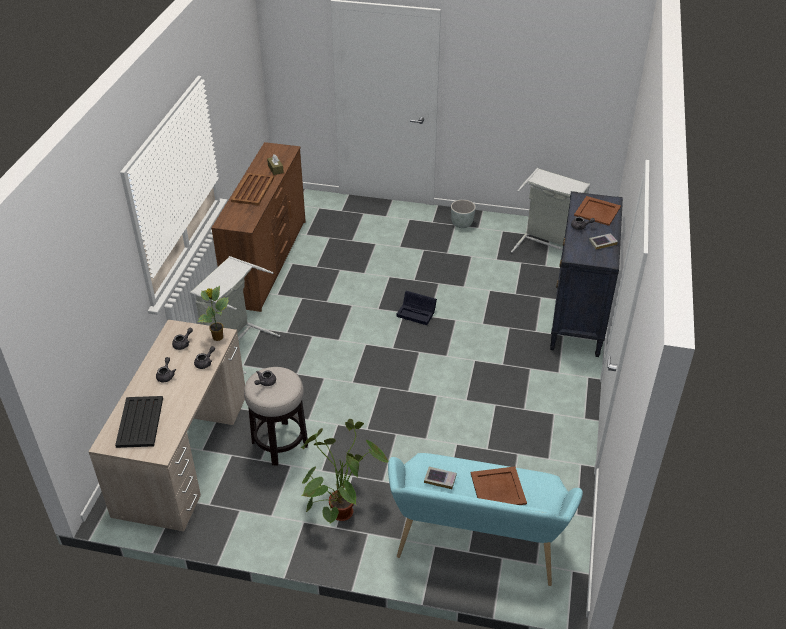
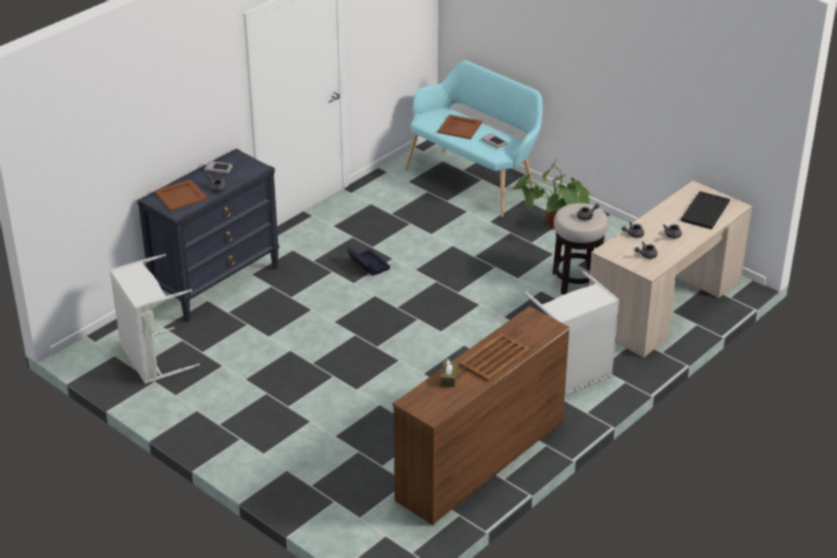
camera: 150 degrees left, 5 degrees down
potted plant [197,286,229,341] -> none
black storage box [397,291,437,325] -> black storage box moved to [347,247,390,276]
grey planter [451,200,476,228] -> none

